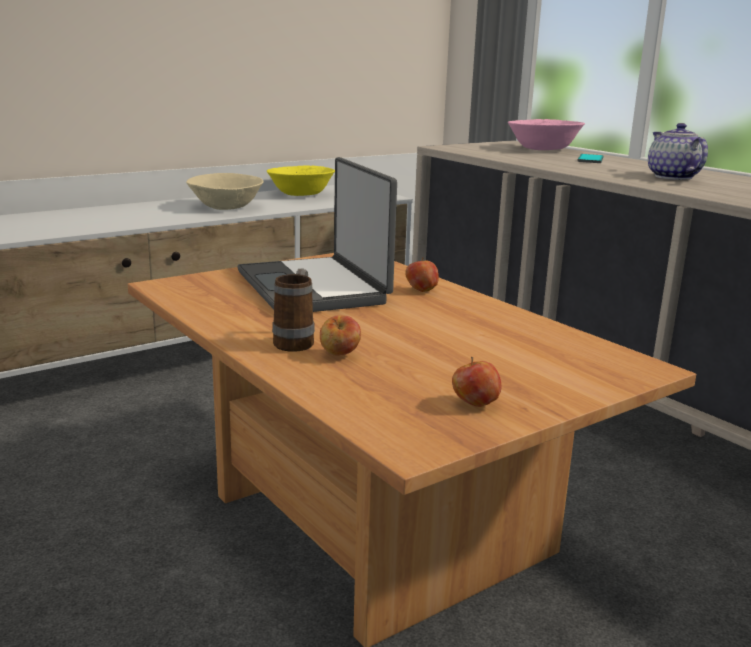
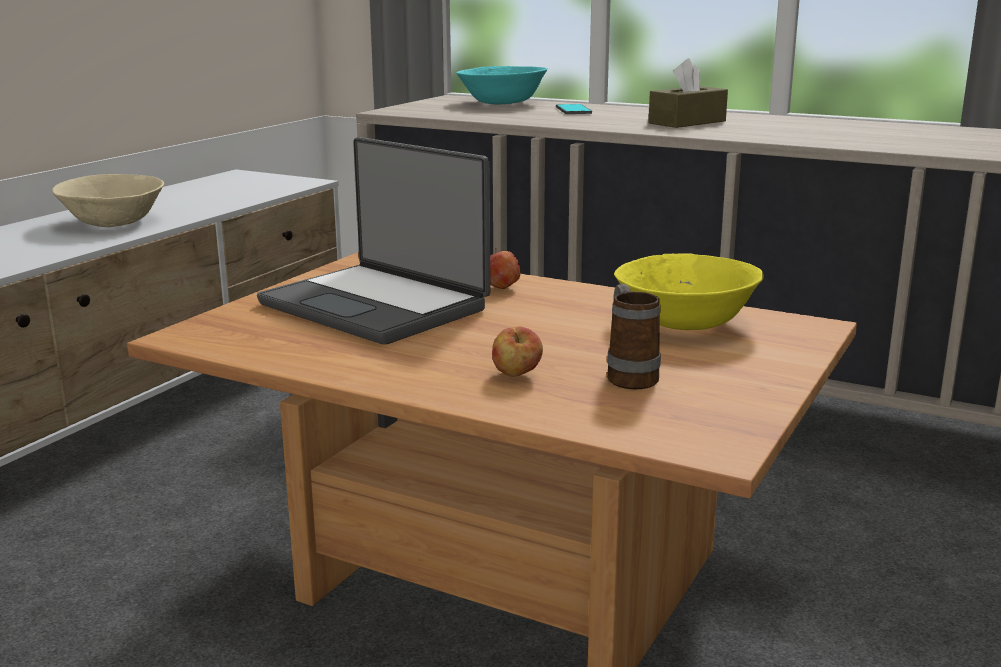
camera: 25 degrees left, 0 degrees up
yellow bowl [267,165,335,196] -> yellow bowl moved to [614,254,764,330]
mug [272,268,315,352] -> mug moved to [607,284,661,389]
apple [452,357,501,407] -> none
pink bowl [508,119,585,150] -> turquoise bowl [456,66,548,104]
teapot [648,123,708,180] -> brown tissue box [648,58,728,128]

